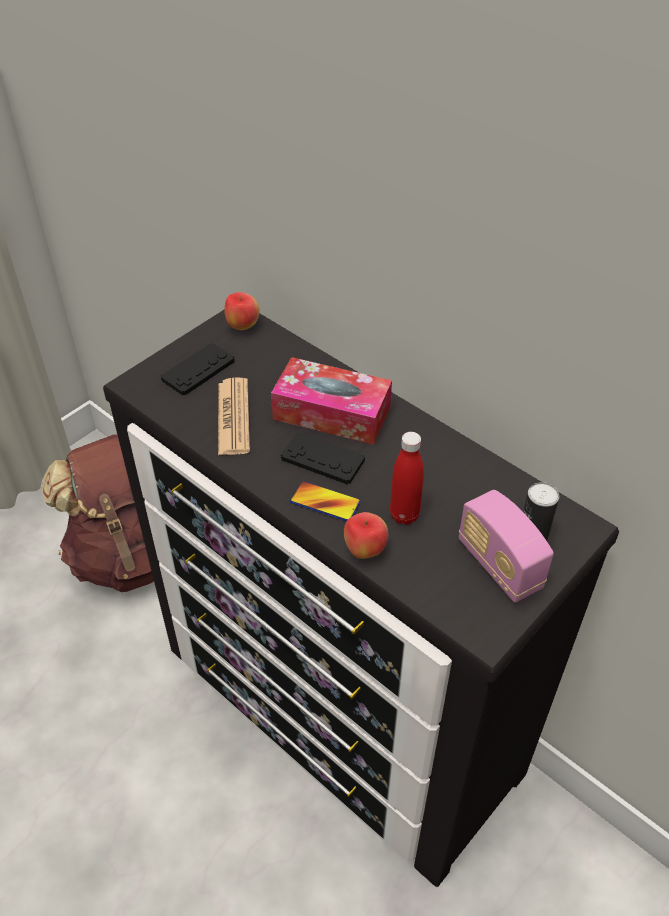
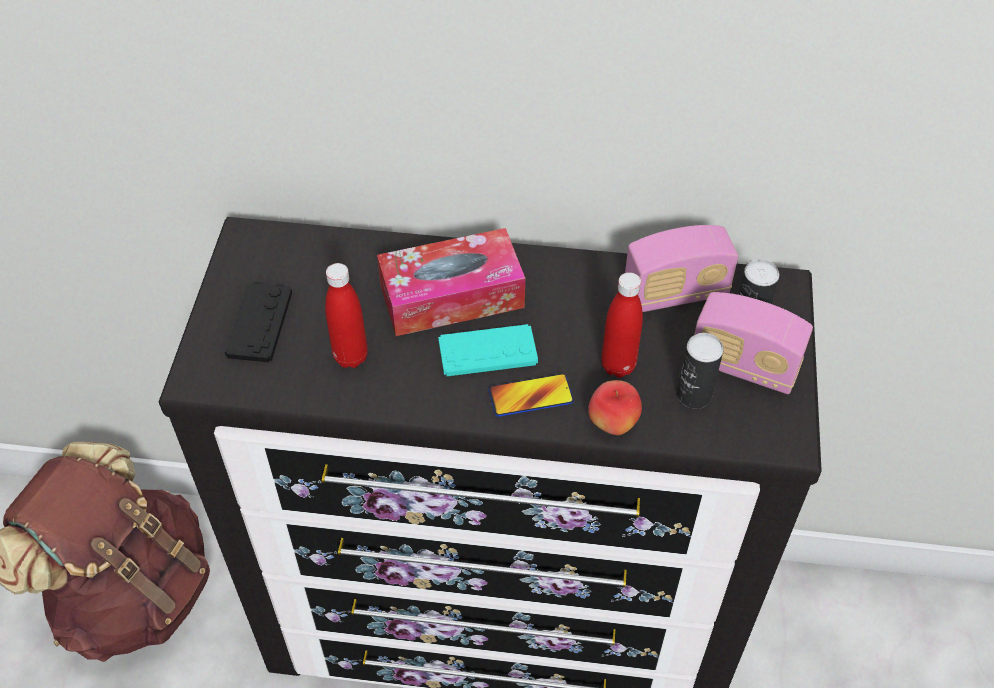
camera: 35 degrees left, 5 degrees up
newspaper [218,377,250,455] -> red bottle [325,263,368,368]
apple [224,292,260,330] -> none
black game controller [281,432,365,484] -> turquoise game controller [438,324,538,376]
none -> radio [625,225,738,312]
none -> can [677,333,723,409]

